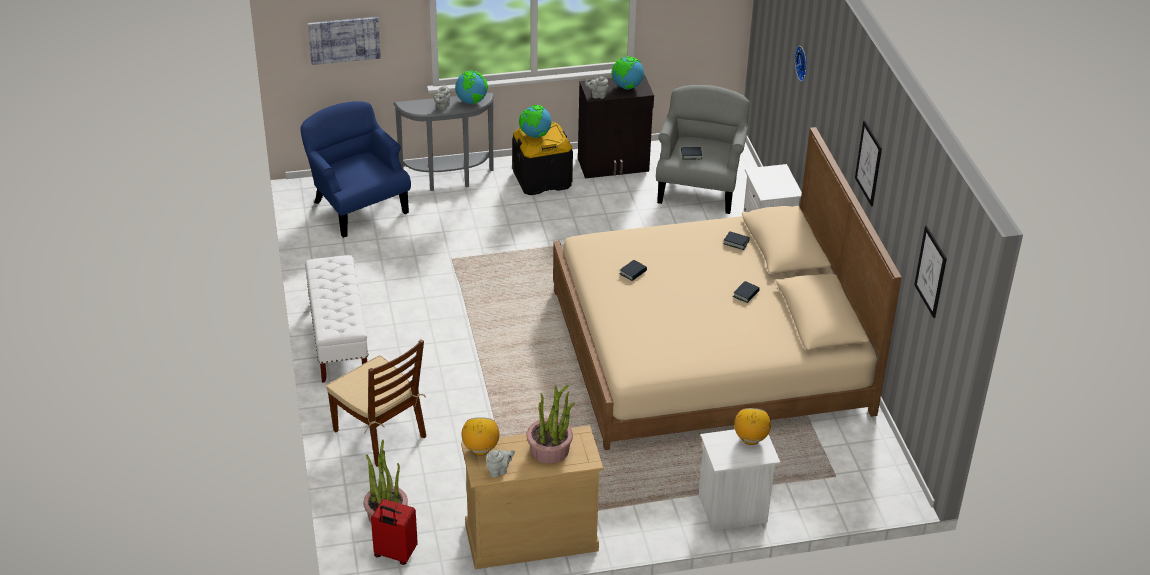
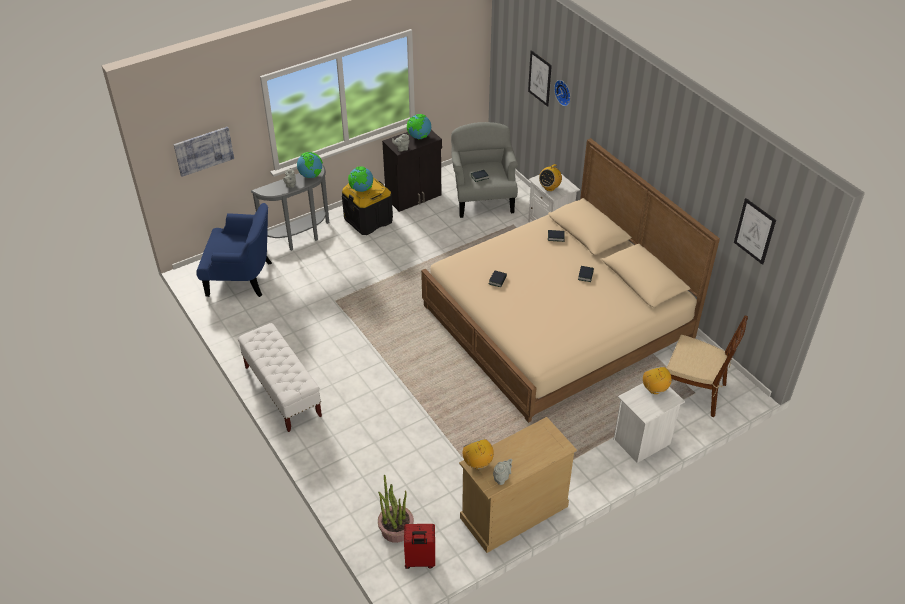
camera: 20 degrees left, 5 degrees up
blue armchair [300,101,411,238] -> blue armchair turned 150 degrees clockwise [196,203,272,297]
brown chair [326,339,426,467] -> brown chair moved to [667,316,748,417]
potted plant [526,385,575,464] -> none
picture [855,121,882,206] -> picture moved to [528,50,552,107]
none -> radio [539,164,562,191]

